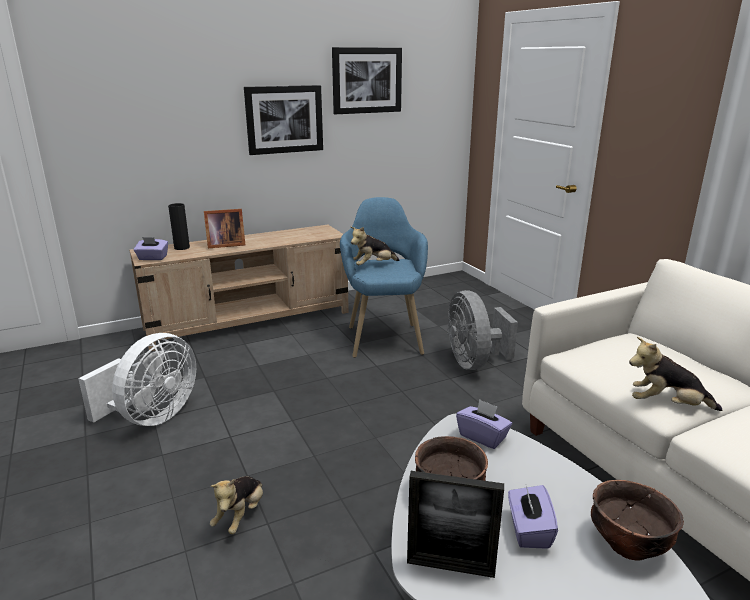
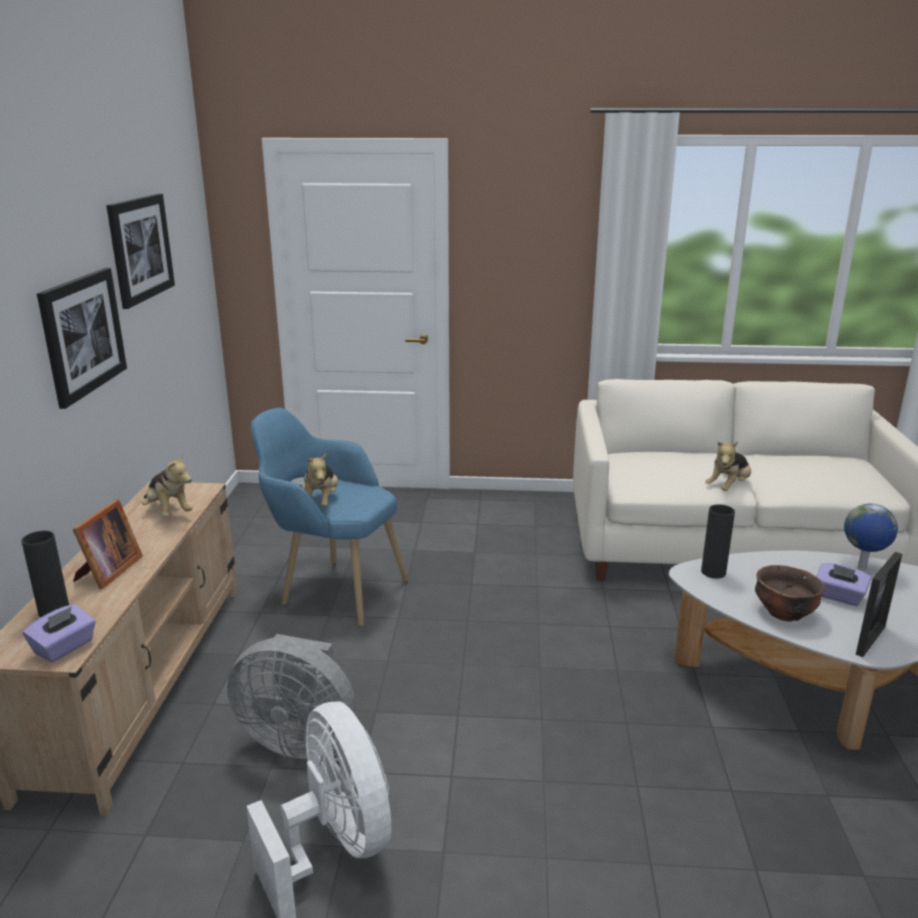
camera: 60 degrees left, 0 degrees up
plush toy [210,476,263,534] -> plush toy moved to [142,454,192,517]
grey fan [447,290,518,370] -> grey fan moved to [227,634,355,759]
purple tissue box [456,399,512,449] -> black vase [701,504,735,579]
brown bowl [591,480,684,561] -> globe [844,503,898,570]

